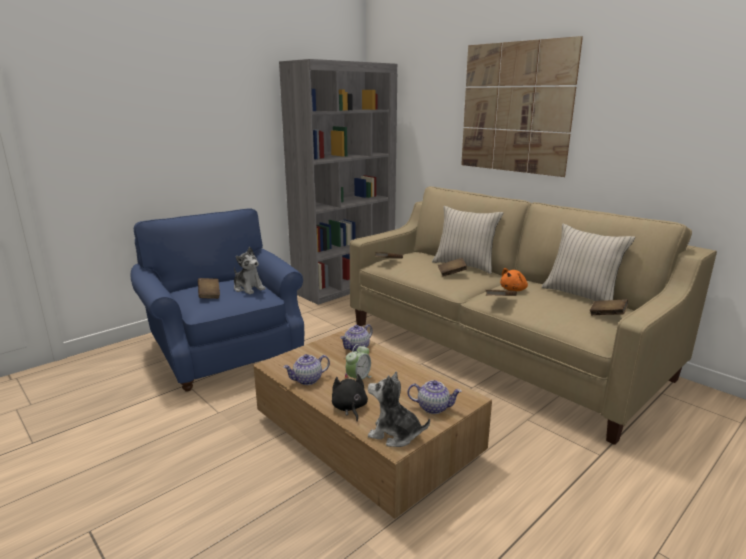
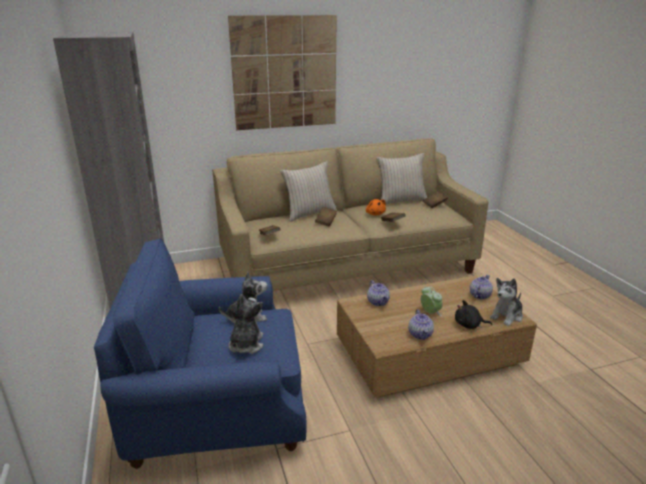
camera: 65 degrees left, 5 degrees up
brown book [198,278,220,299] -> plush toy [229,294,263,354]

